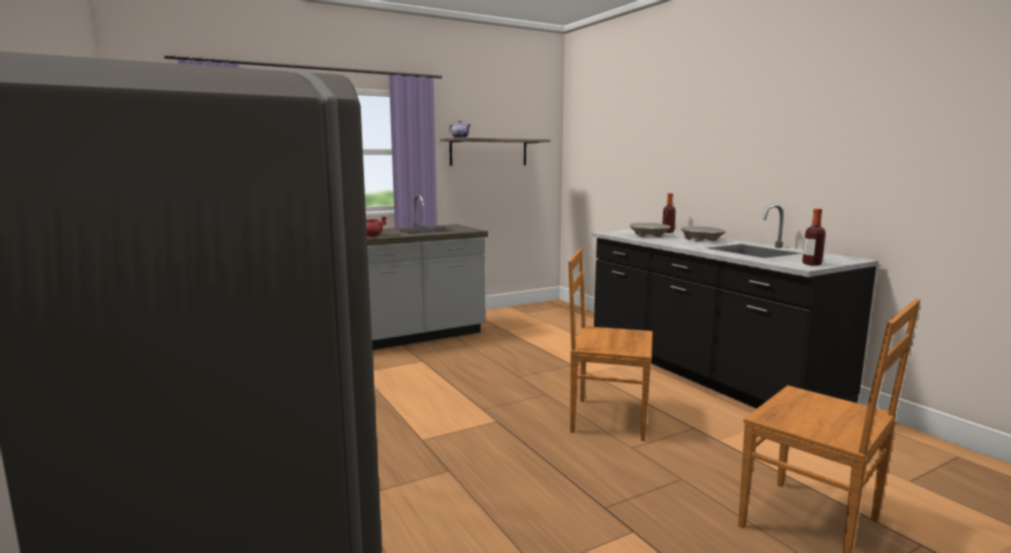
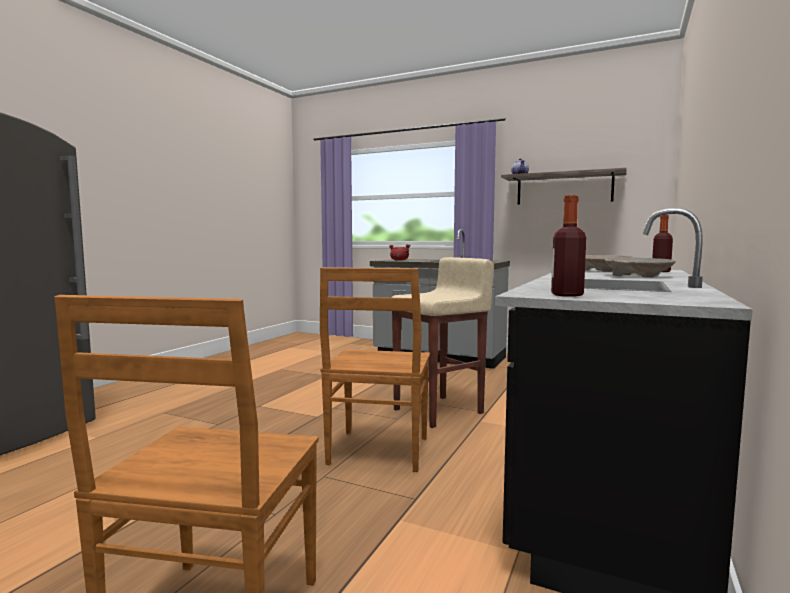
camera: 55 degrees right, 5 degrees down
brown chair [568,249,653,441] -> brown chair turned 150 degrees counterclockwise [320,267,430,472]
none -> beige stool [391,257,494,428]

